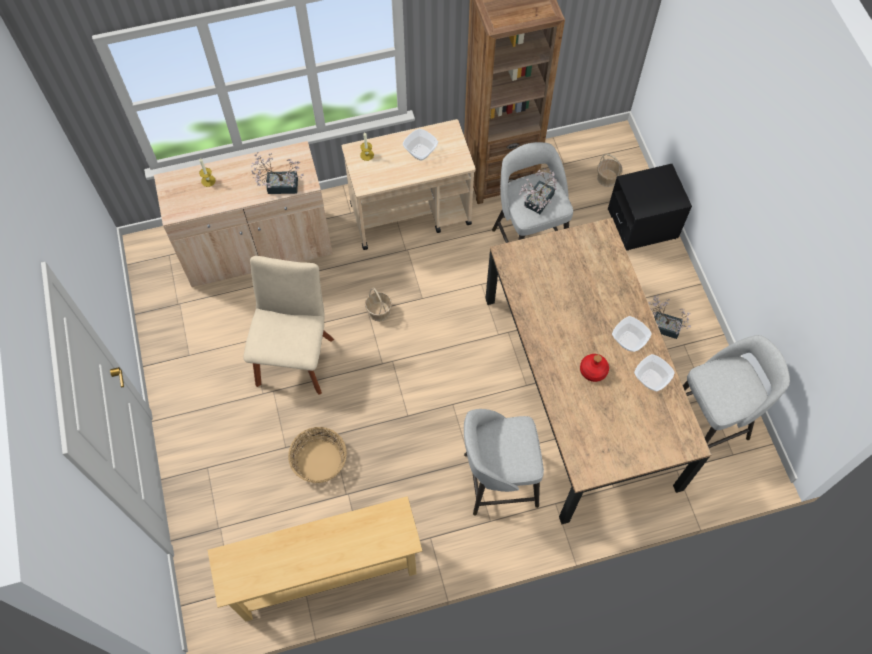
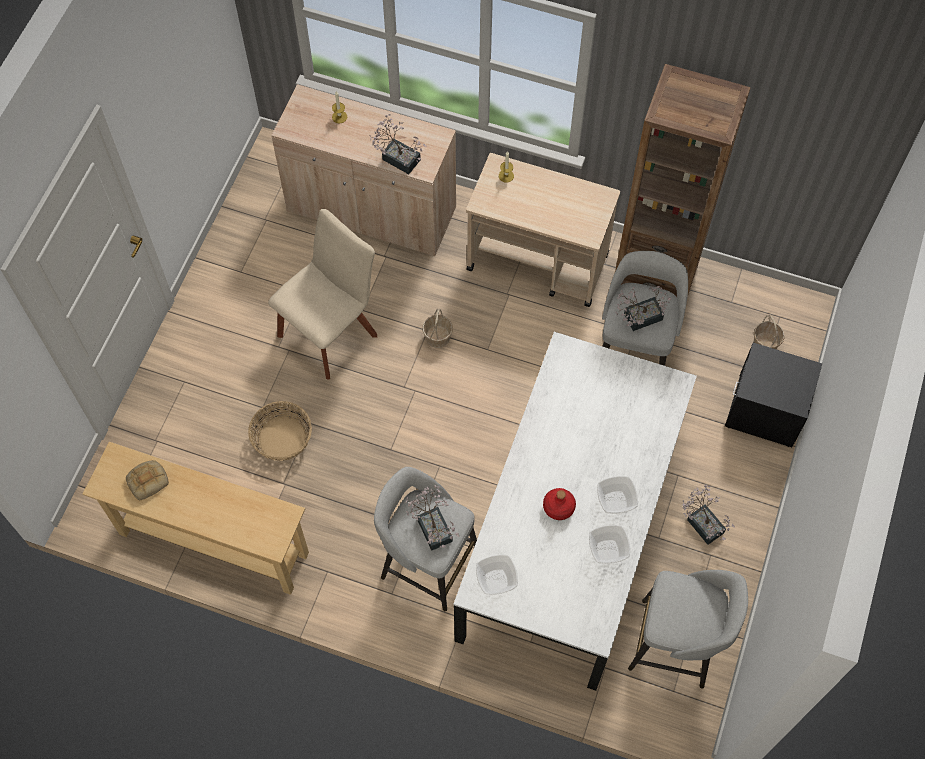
camera: 35 degrees right, 0 degrees up
bowl [403,129,438,161] -> bowl moved to [476,554,518,595]
brown dining table [485,218,712,525] -> white dining table [453,332,697,691]
none -> bread [126,460,169,500]
none -> potted plant [405,485,459,551]

